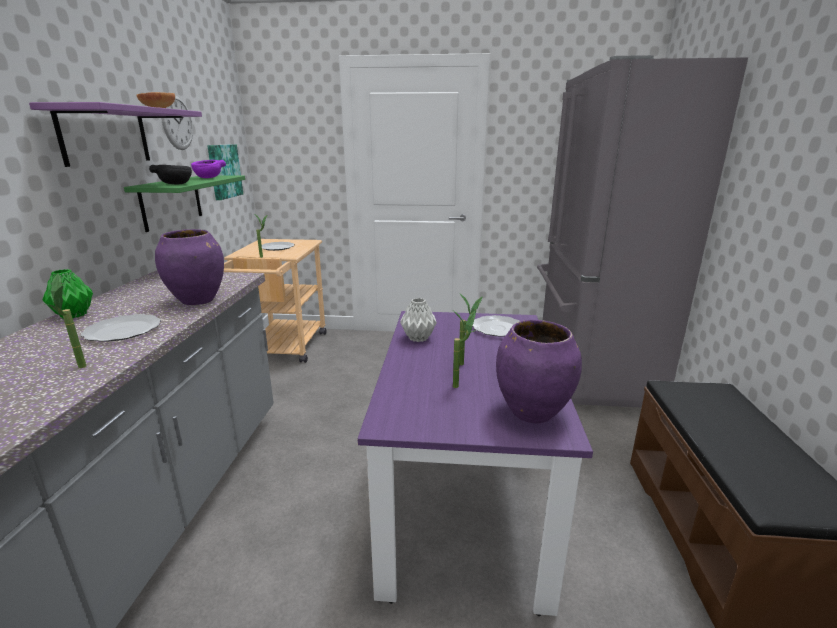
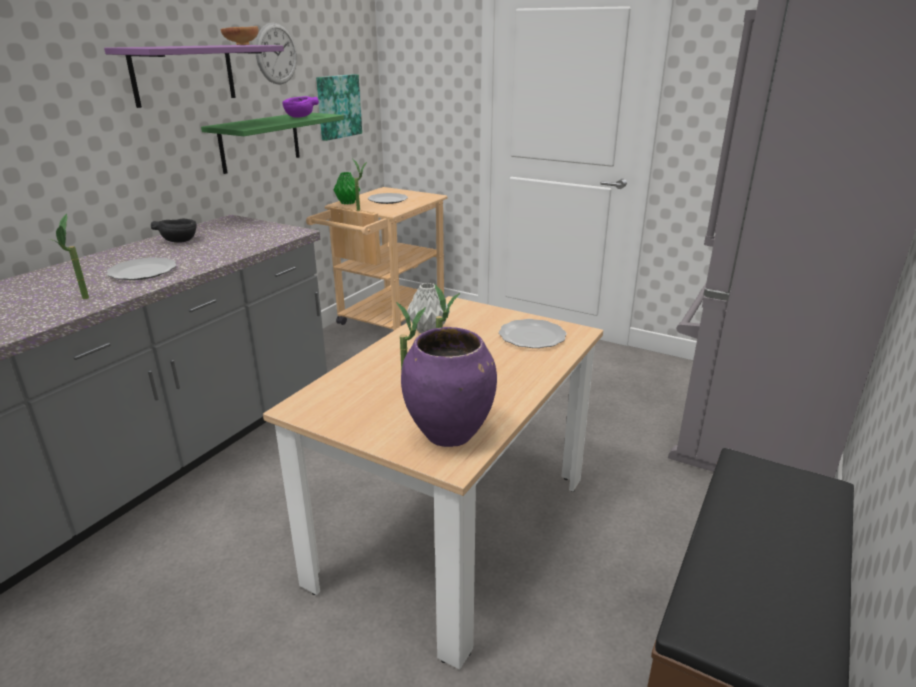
camera: 25 degrees right, 5 degrees up
green vase [42,269,93,319] -> green vase moved to [333,172,360,204]
black bowl [149,165,192,184] -> black bowl moved to [151,219,197,243]
purple vase [155,229,224,305] -> none
purple dining table [357,311,593,616] -> beige dining table [263,296,604,670]

